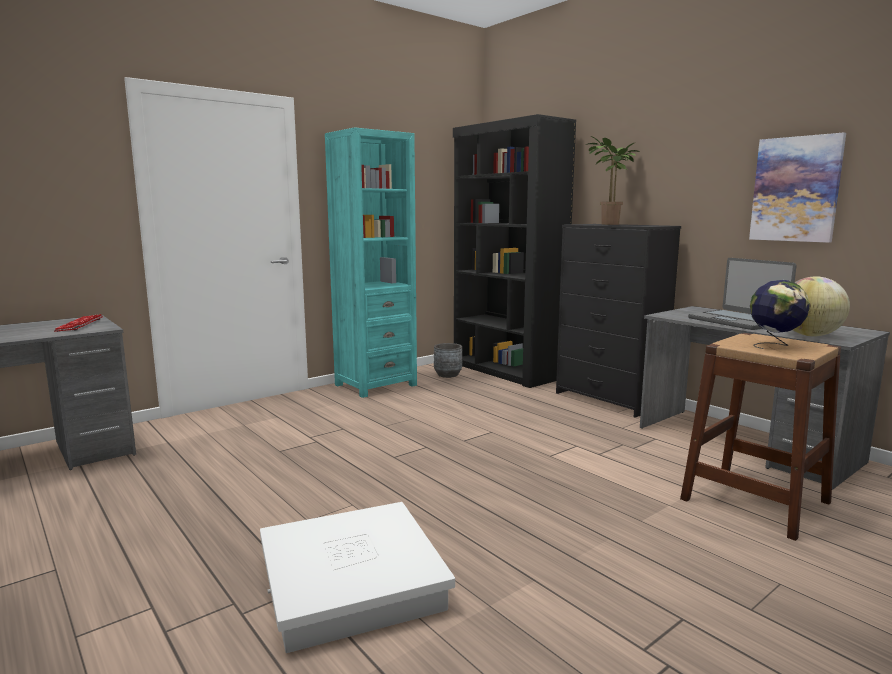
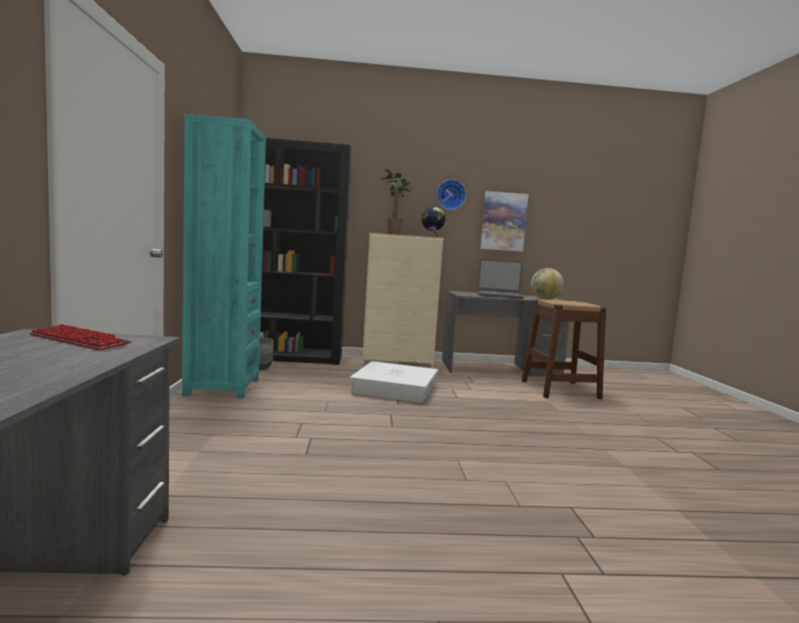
camera: 55 degrees left, 5 degrees down
white storage box [260,502,455,653] -> white storage box moved to [349,361,438,403]
black dresser [556,224,681,418] -> beige dresser [362,233,444,368]
globe [750,280,810,349] -> globe moved to [422,206,445,237]
none -> wall clock [437,179,466,210]

